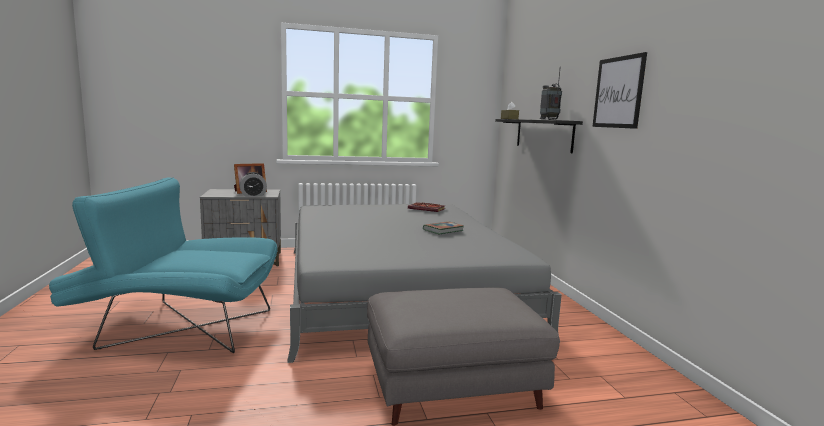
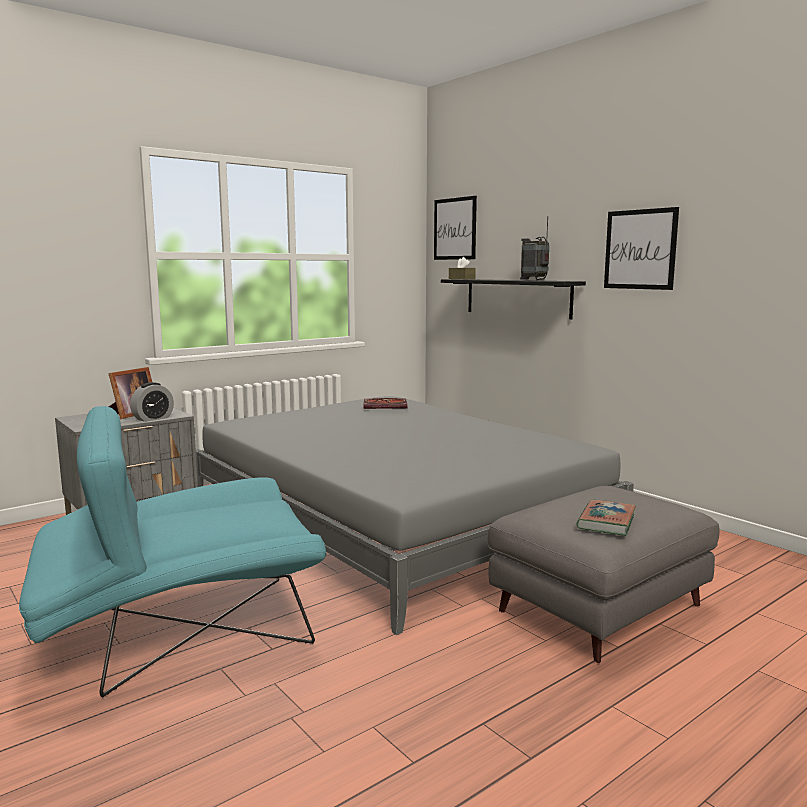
camera: 25 degrees left, 0 degrees up
book [423,221,464,234] -> book moved to [576,499,636,536]
none -> picture [434,196,477,260]

